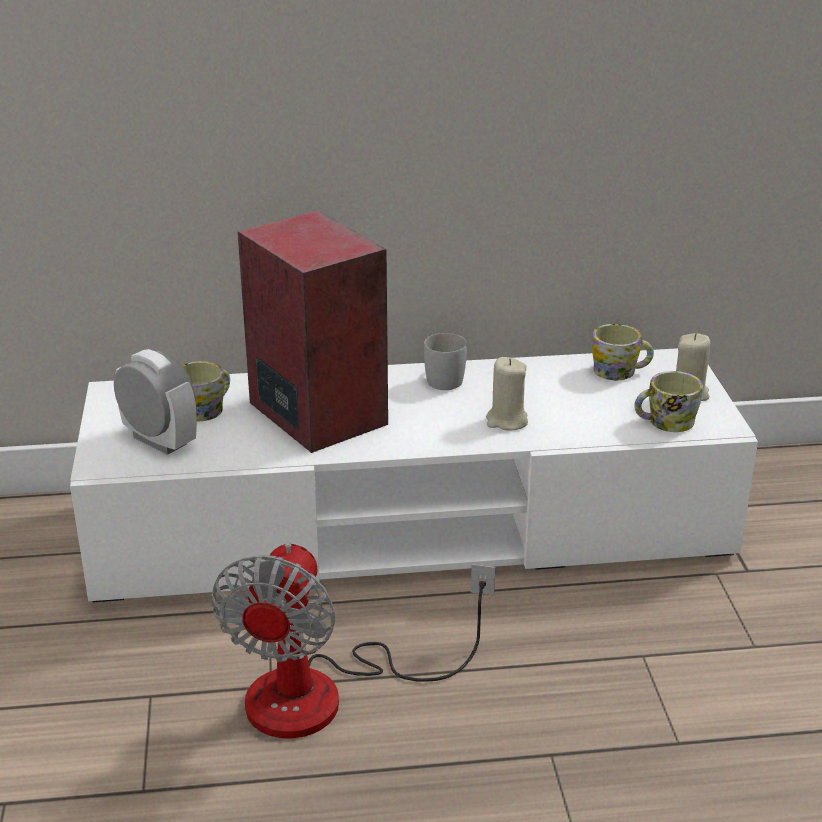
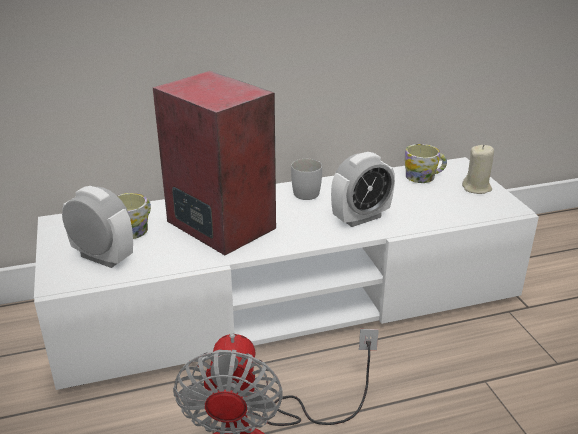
camera: 10 degrees left, 0 degrees up
beige candle [486,357,528,431] -> alarm clock [331,152,395,227]
mug [634,371,703,432] -> none

